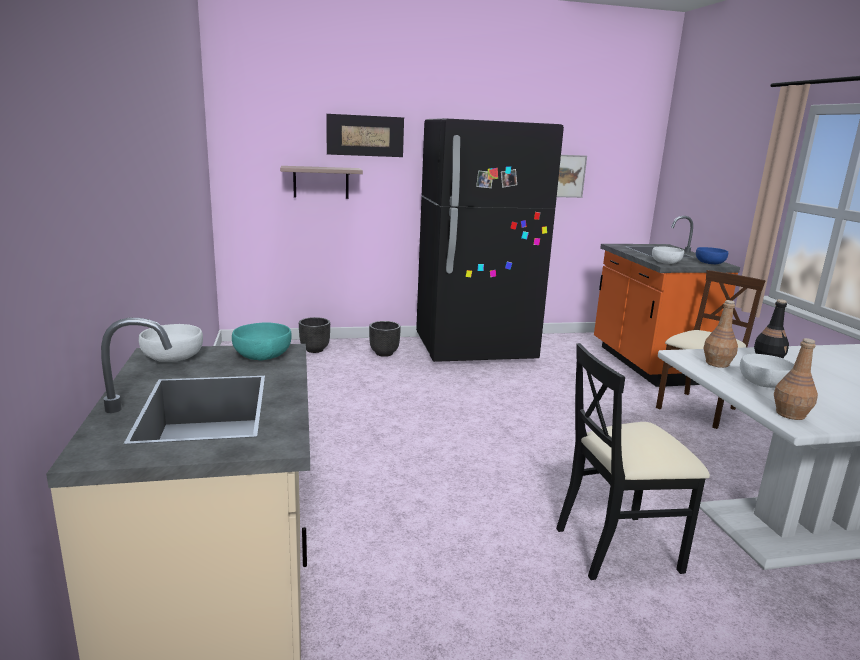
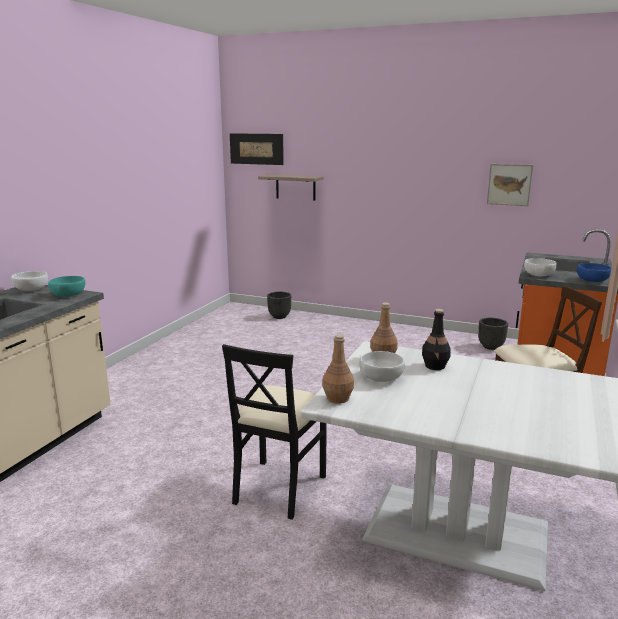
camera: 35 degrees right, 0 degrees up
picture [326,114,404,157] -> picture moved to [230,133,284,165]
black planter [369,321,401,357] -> black planter moved to [478,318,508,350]
black fridge [416,118,564,362] -> none
black chair [556,343,710,580] -> black chair turned 90 degrees counterclockwise [222,344,327,520]

